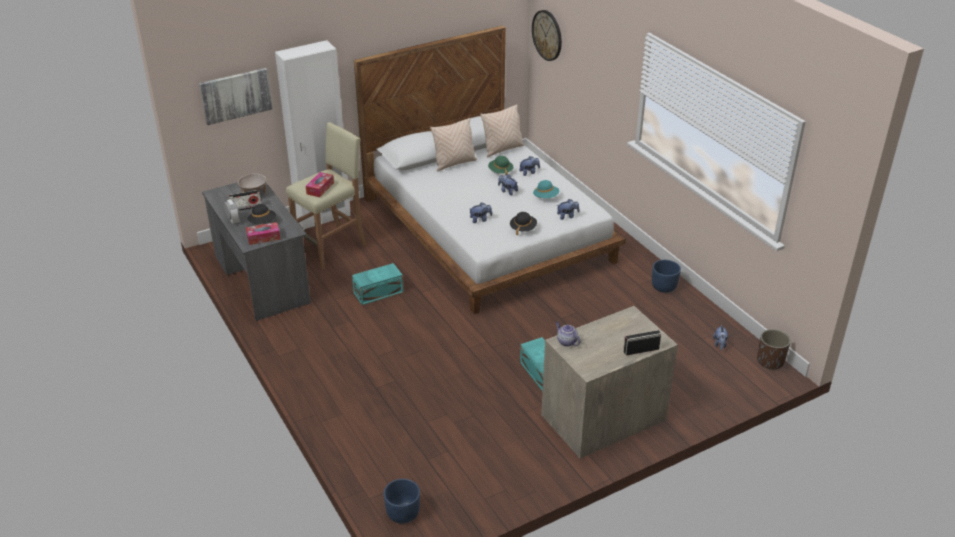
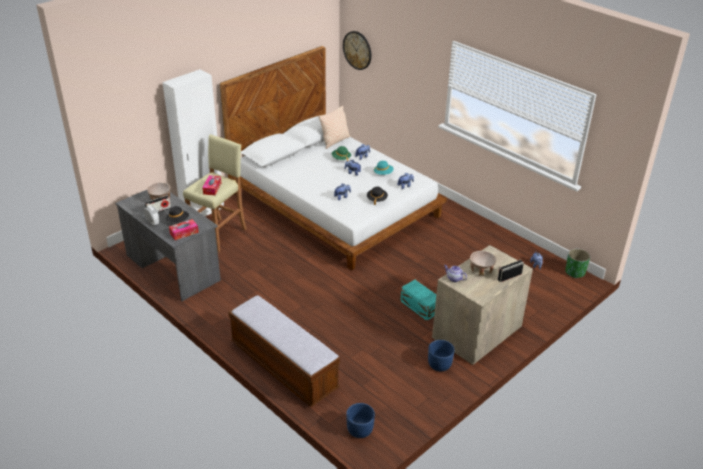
camera: 15 degrees left, 0 degrees up
picture [199,68,273,125] -> none
turquoise storage box [352,263,403,305] -> none
beige pillow [430,118,477,171] -> none
blue planter [652,260,681,293] -> blue planter moved to [428,340,455,371]
brown planter [757,329,791,369] -> green planter [565,249,590,278]
none -> bench [228,295,340,407]
none -> beige bowl [470,251,496,276]

